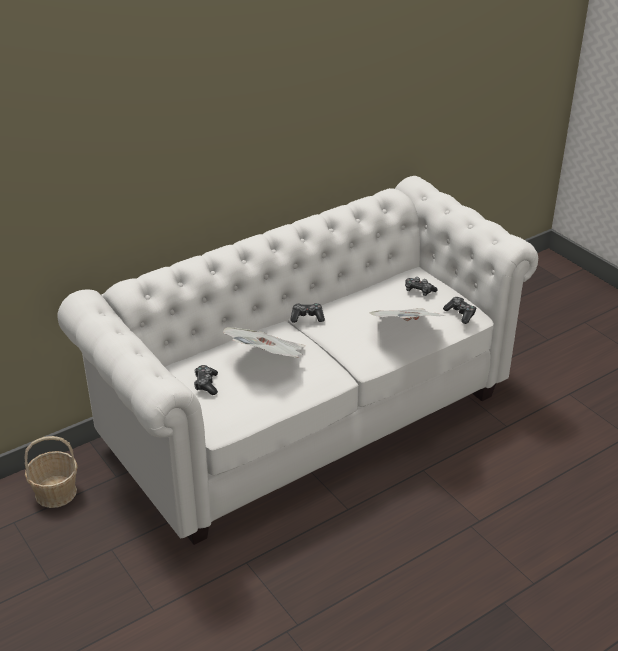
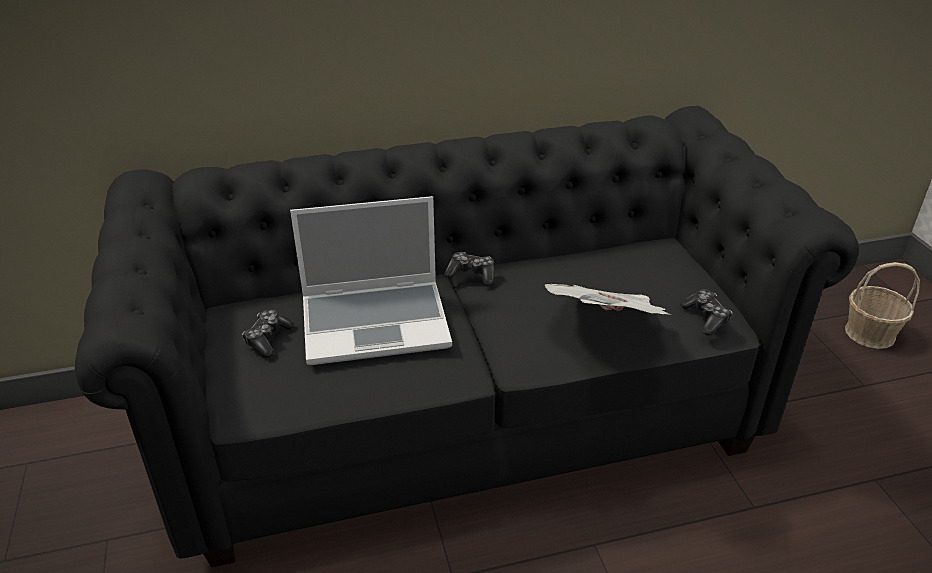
camera: 20 degrees right, 0 degrees up
basket [24,436,78,508] -> basket moved to [845,262,920,349]
white sofa [57,176,538,545] -> black sofa [75,106,859,567]
newspaper [223,327,305,358] -> laptop [290,196,452,365]
game controller [405,277,437,296] -> none

